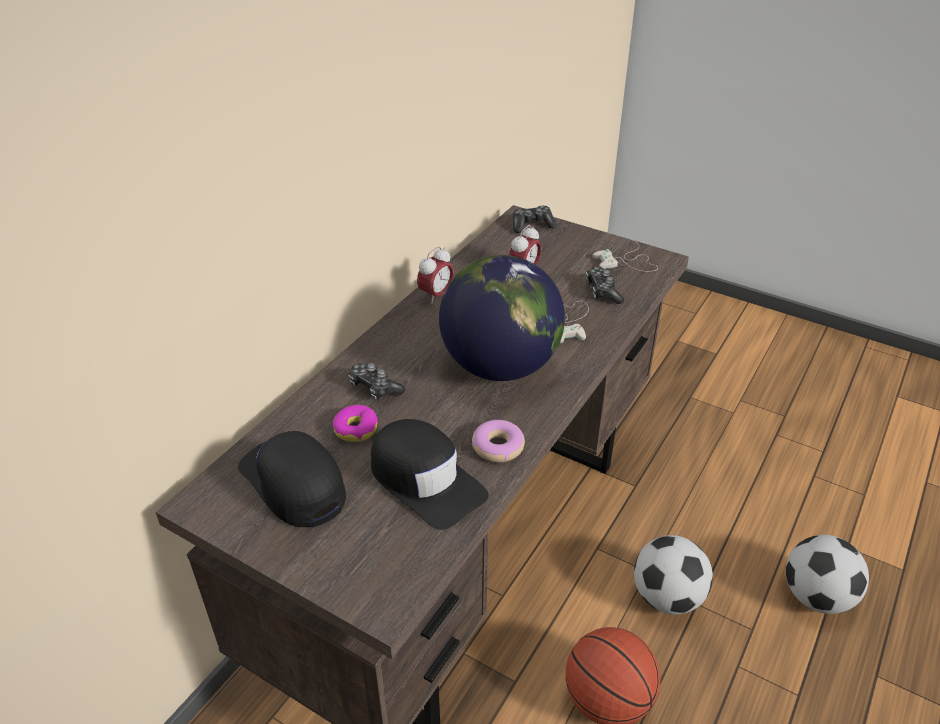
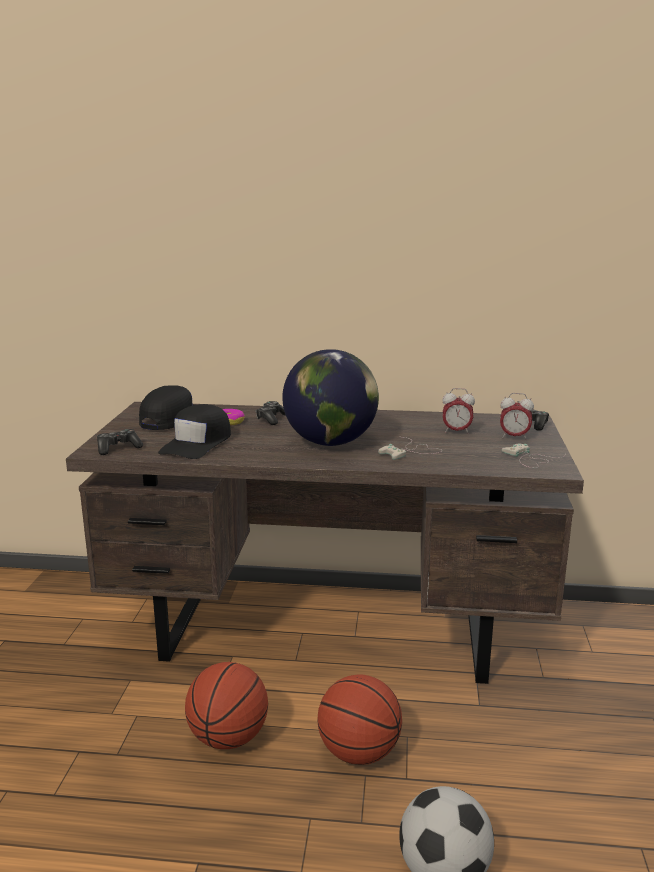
camera: 65 degrees right, 20 degrees down
alarm clock [417,247,454,303] -> alarm clock moved to [500,393,534,440]
donut [472,420,525,462] -> none
game controller [586,267,624,304] -> game controller moved to [97,429,143,455]
football [634,535,713,615] -> basketball [317,674,402,765]

